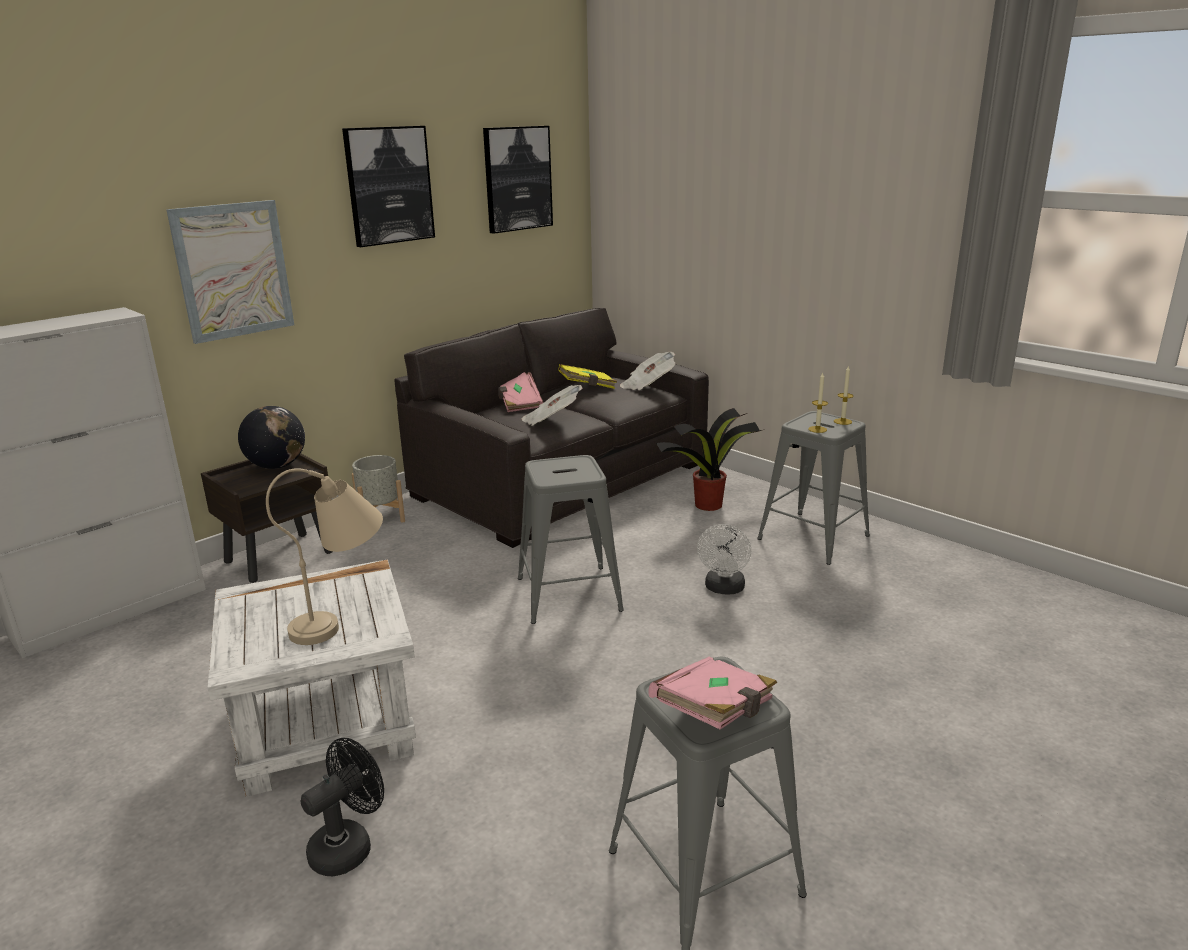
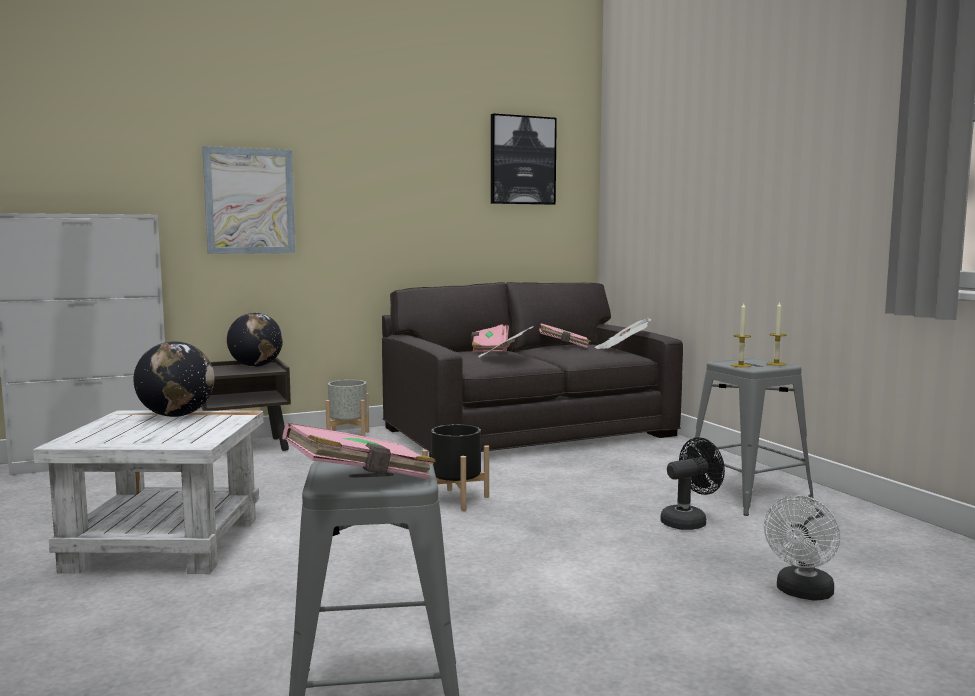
camera: 20 degrees right, 15 degrees down
beige table lamp [266,468,383,645] -> none
black fan [301,738,384,876] -> black fan moved to [661,437,725,530]
picture [342,126,435,247] -> none
grey stool [518,455,624,624] -> black planter [422,424,489,511]
yellow book [558,364,617,389] -> pink book [539,323,591,349]
potted plant [656,408,765,511] -> none
white fan [697,524,751,594] -> white fan moved to [764,495,840,601]
none -> globe [133,341,214,417]

